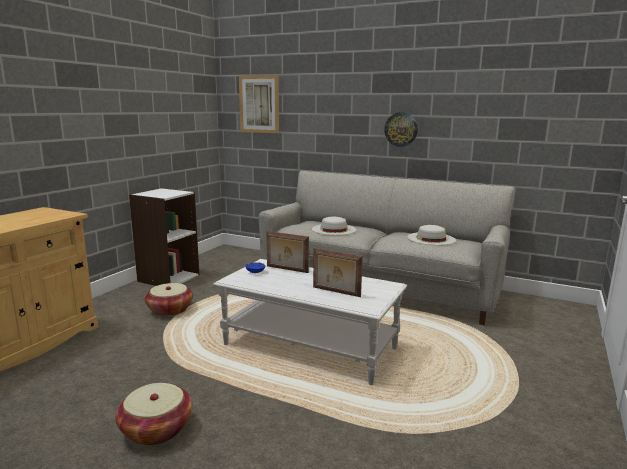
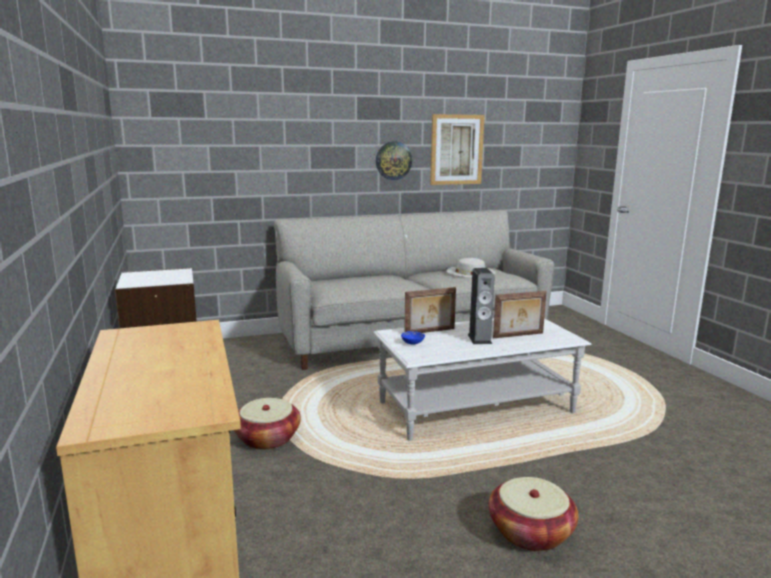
camera: 45 degrees left, 0 degrees up
picture [239,75,279,133] -> picture moved to [430,114,485,185]
white hat [312,217,356,235] -> none
none -> speaker [468,268,495,344]

